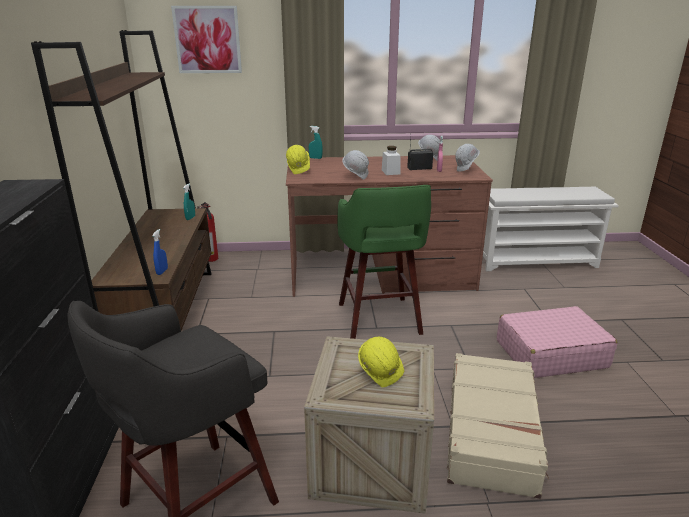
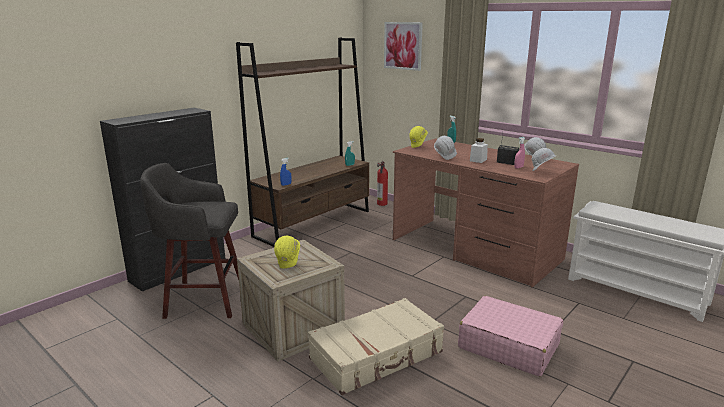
camera: 45 degrees right, 5 degrees down
green stool [338,185,431,339] -> none

